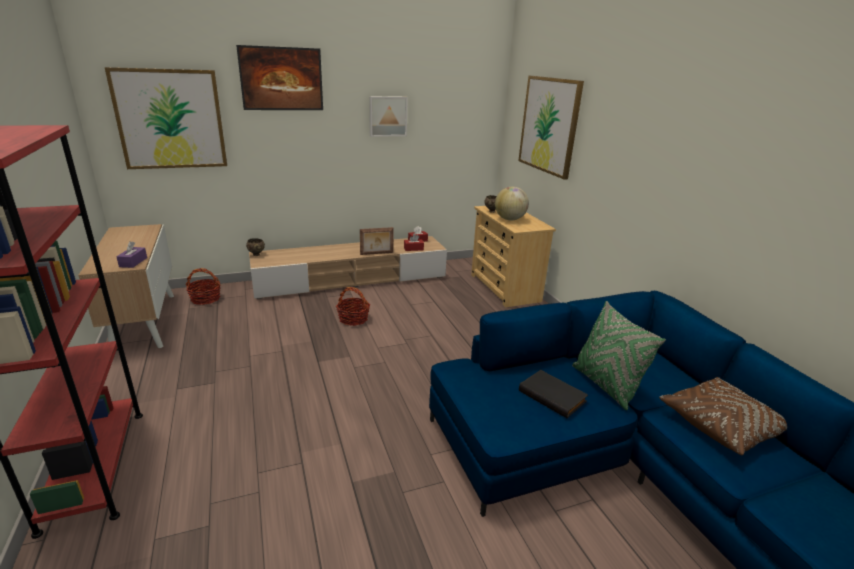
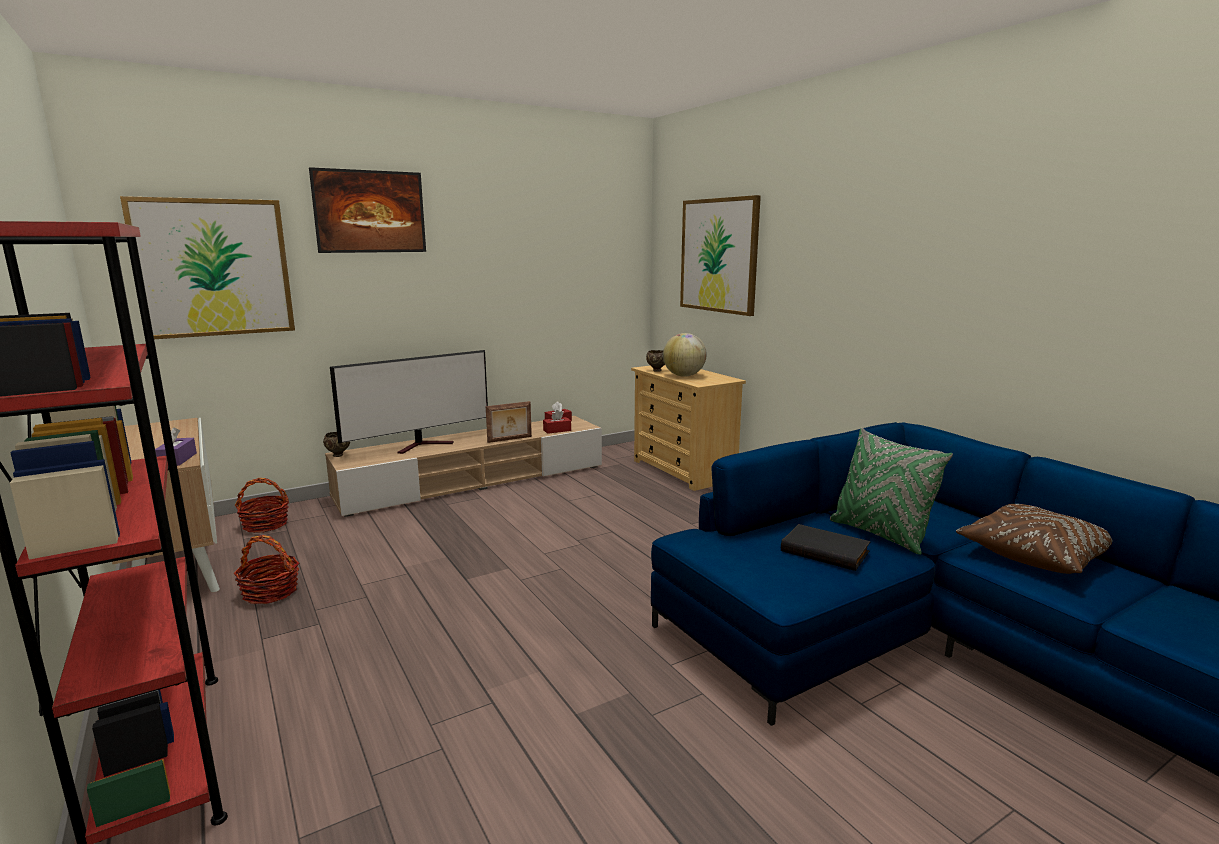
camera: 10 degrees left, 10 degrees down
basket [336,287,370,326] -> basket moved to [234,535,299,604]
picture [369,96,408,137] -> none
none -> television [330,350,488,454]

